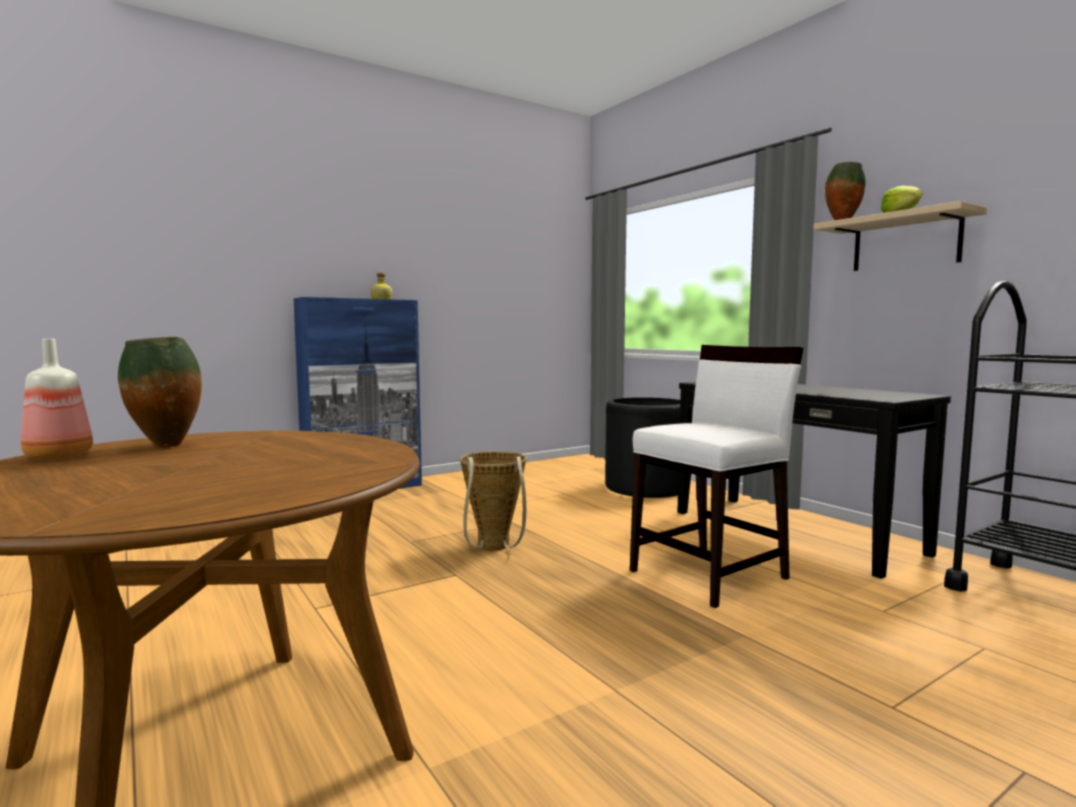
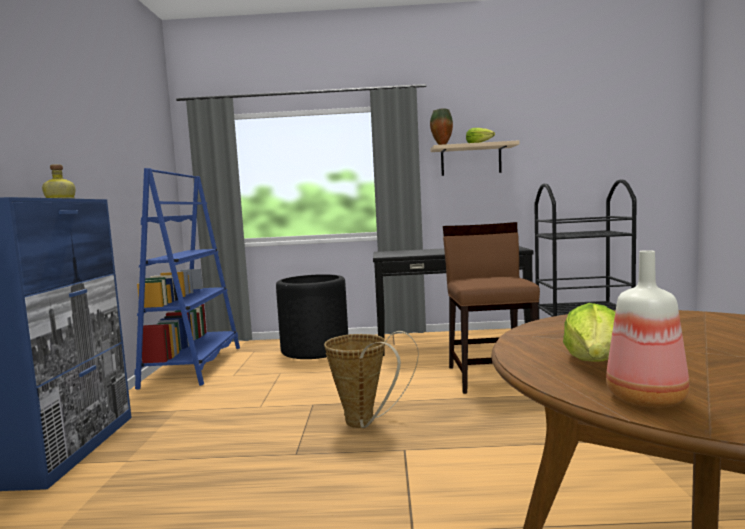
camera: 55 degrees left, 0 degrees up
vase [118,337,202,448] -> lettuce [563,303,615,362]
white chair [630,345,803,608] -> brown chair [443,222,540,394]
none -> blue bookcase [134,168,240,390]

